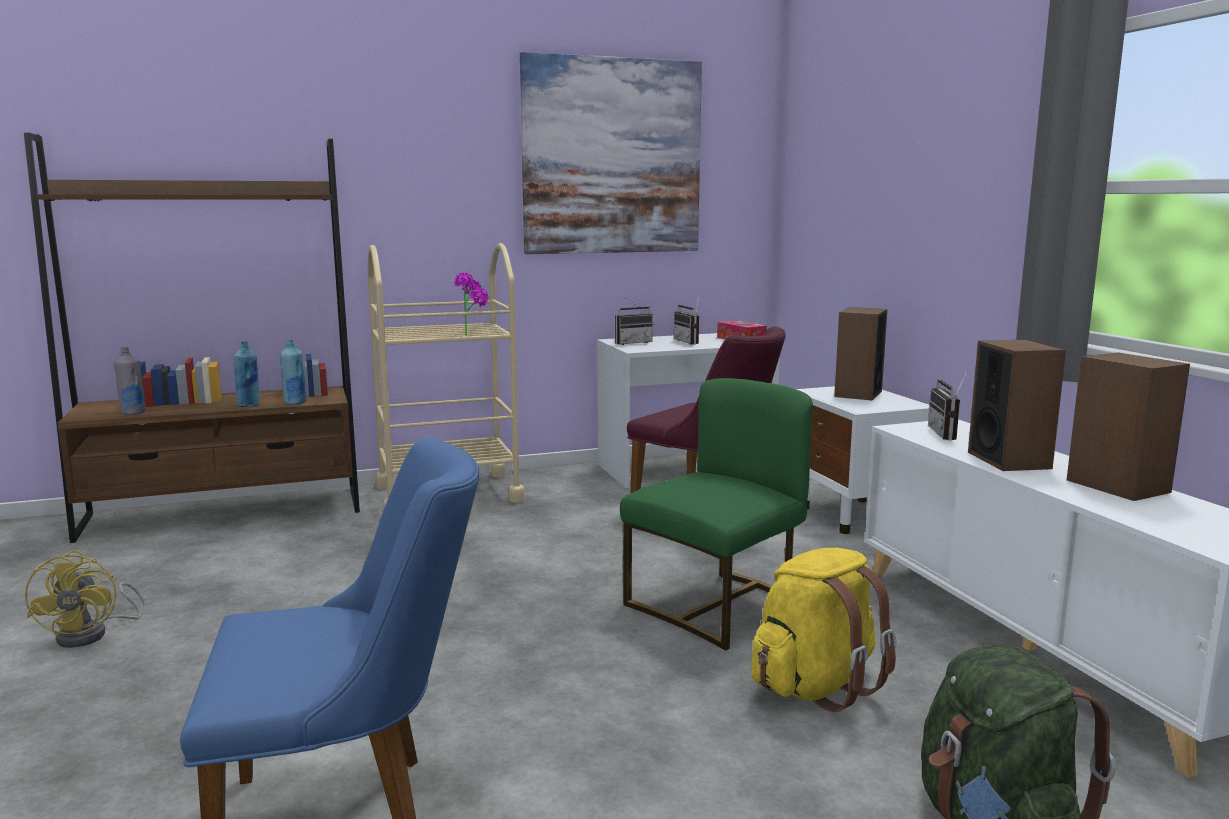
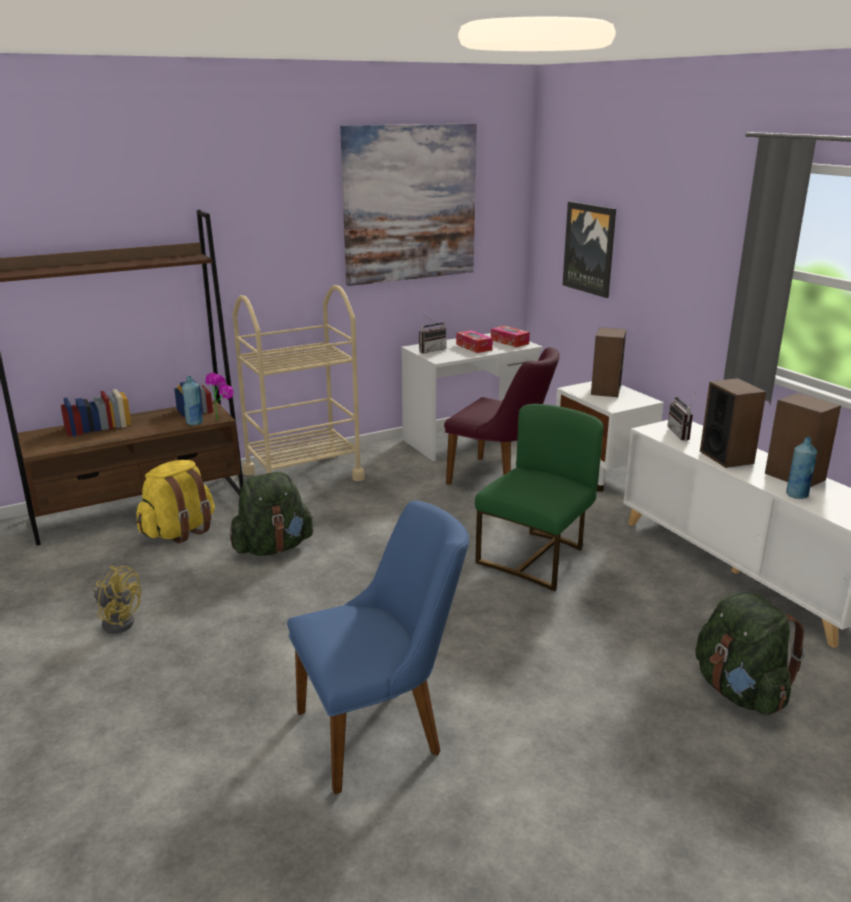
camera: 10 degrees left, 10 degrees up
yellow fan [25,550,144,648] -> yellow fan turned 45 degrees counterclockwise [92,566,141,634]
grey bottle [114,347,146,415] -> none
blue bottle [233,342,260,407] -> blue bottle moved to [786,437,817,499]
potted plant [454,273,489,335] -> potted plant moved to [205,373,234,420]
radio [674,296,699,345] -> tissue box [456,330,493,353]
yellow backpack [751,548,896,712] -> yellow backpack moved to [136,460,215,544]
none -> green backpack [230,472,314,556]
none -> picture [563,202,616,298]

